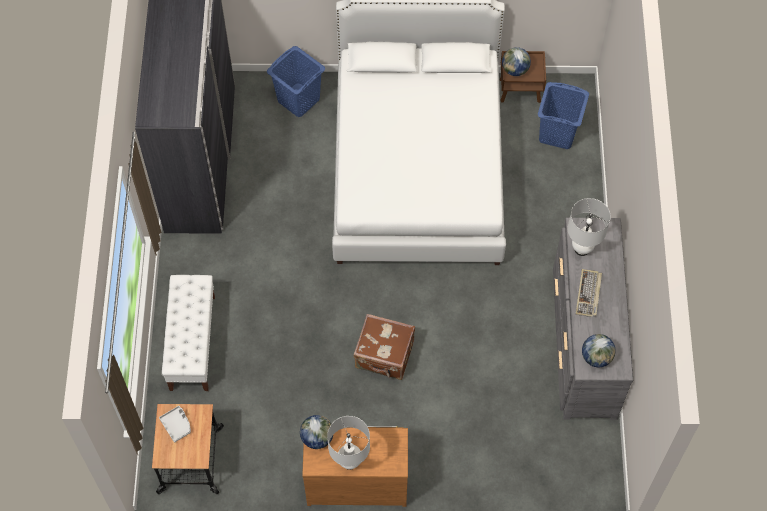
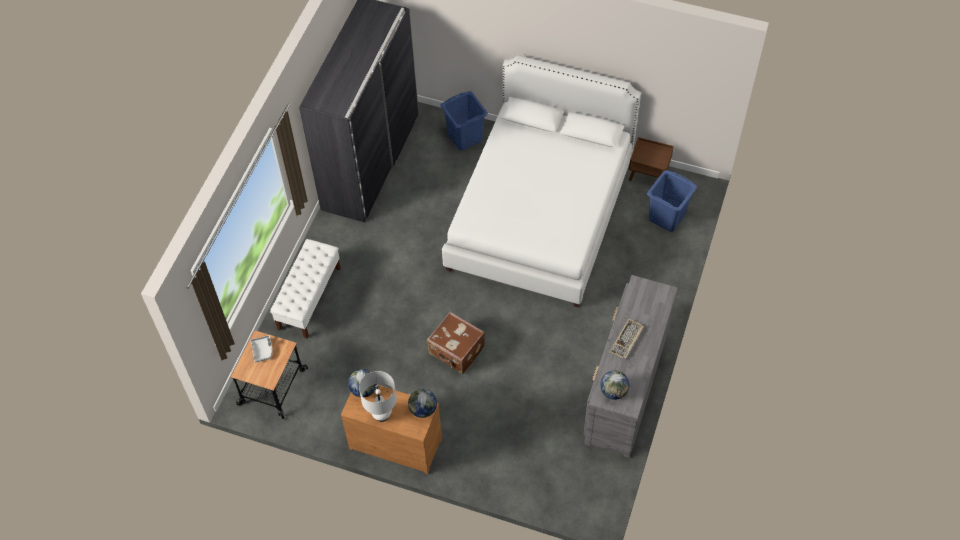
camera: 20 degrees right, 5 degrees down
globe [502,47,531,76] -> globe moved to [408,389,437,418]
white table lamp [568,198,611,256] -> none

